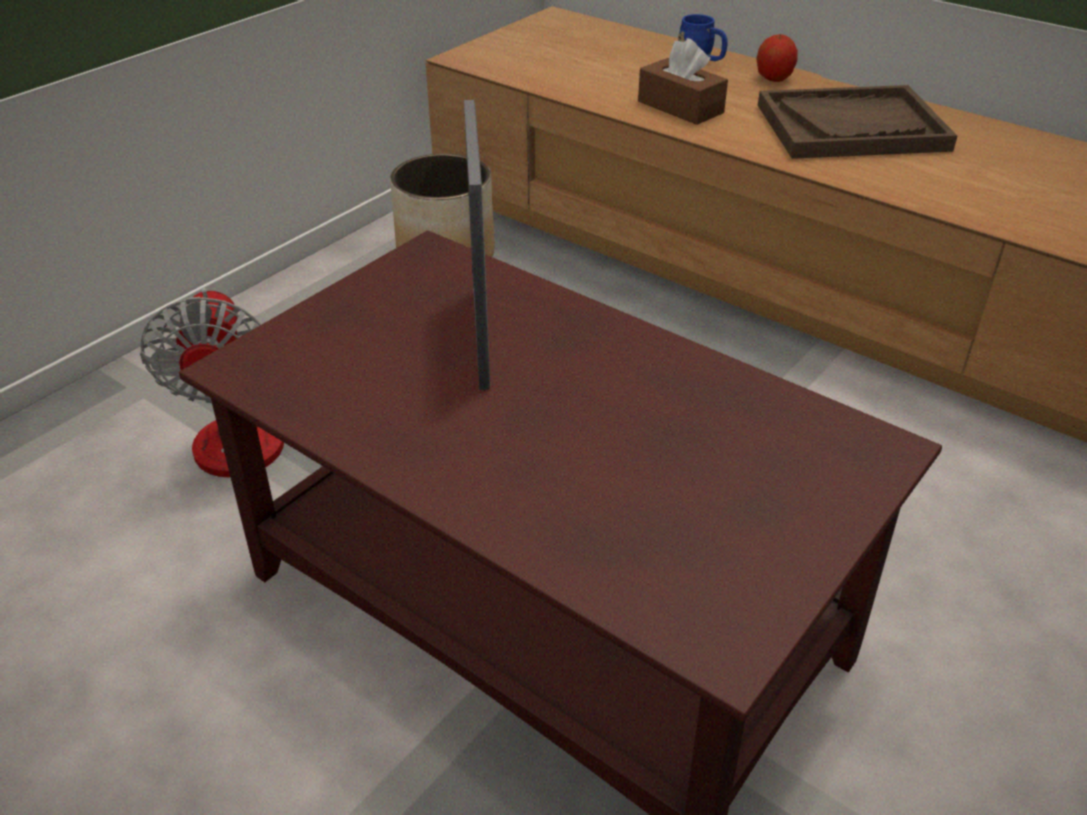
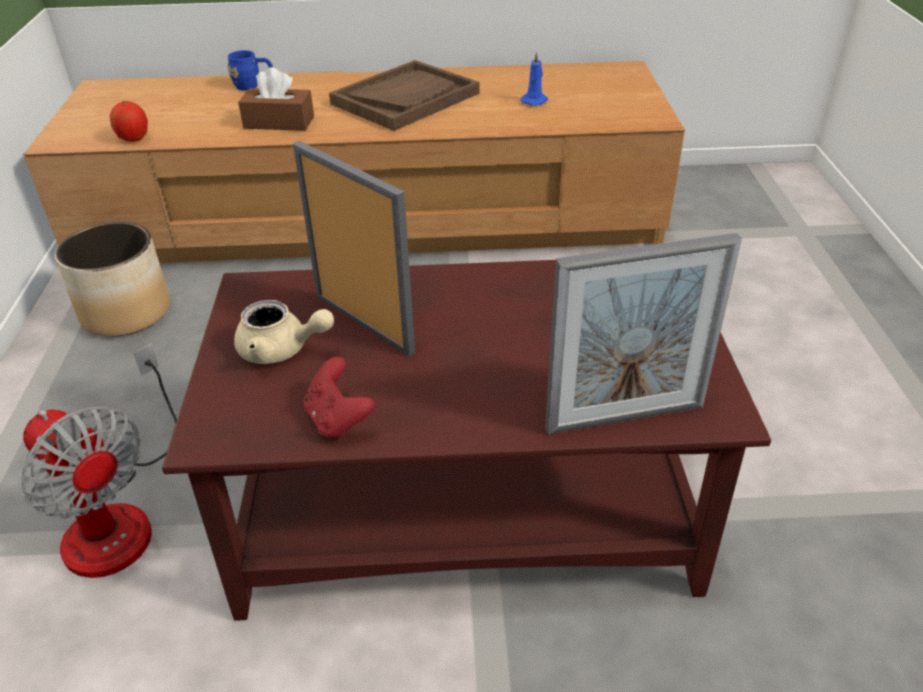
camera: 40 degrees left, 0 degrees up
apple [756,34,798,82] -> apple moved to [110,101,148,142]
none -> beige teapot [234,300,334,364]
none -> red game controller [304,357,375,440]
none -> blue candle [521,51,548,106]
none -> picture frame [545,233,742,435]

